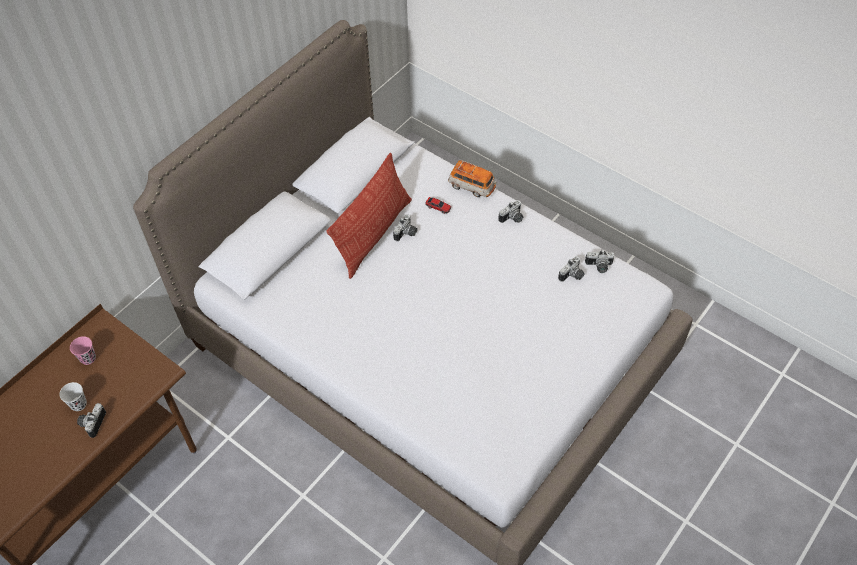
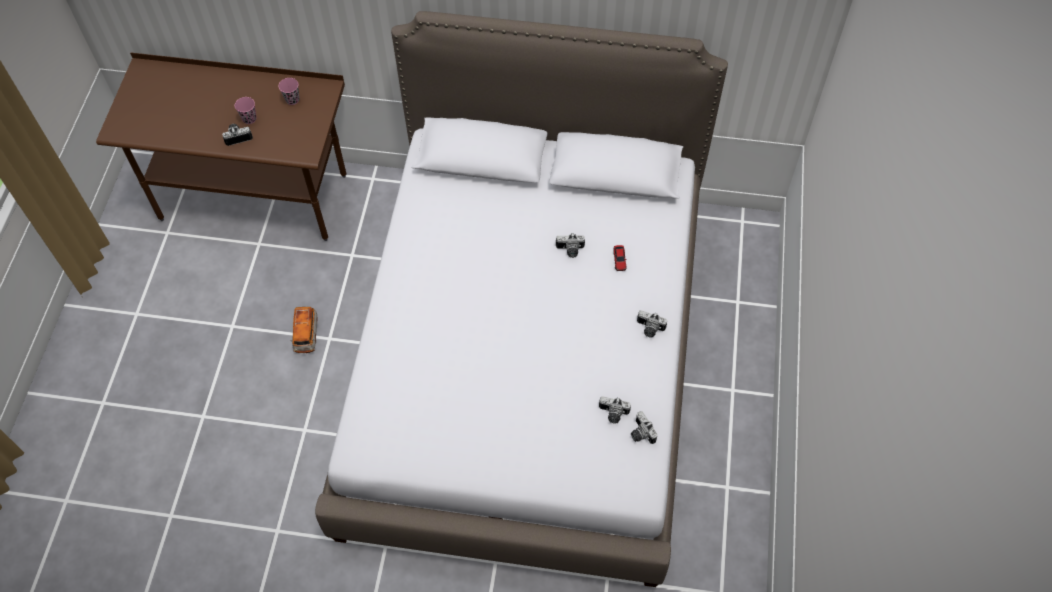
camera: 60 degrees right, 5 degrees up
white cup [59,382,87,411] -> pink cup [235,97,257,124]
pillow [326,153,412,279] -> none
toy car [448,160,496,197] -> toy car moved to [291,307,318,353]

